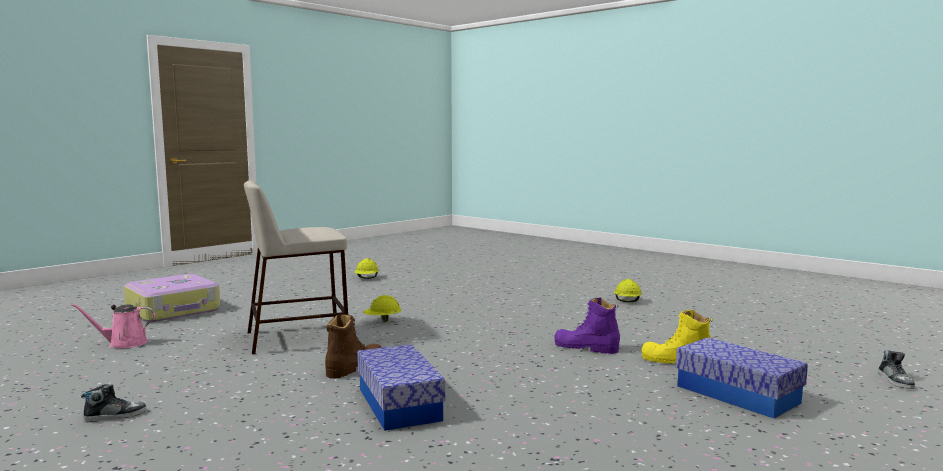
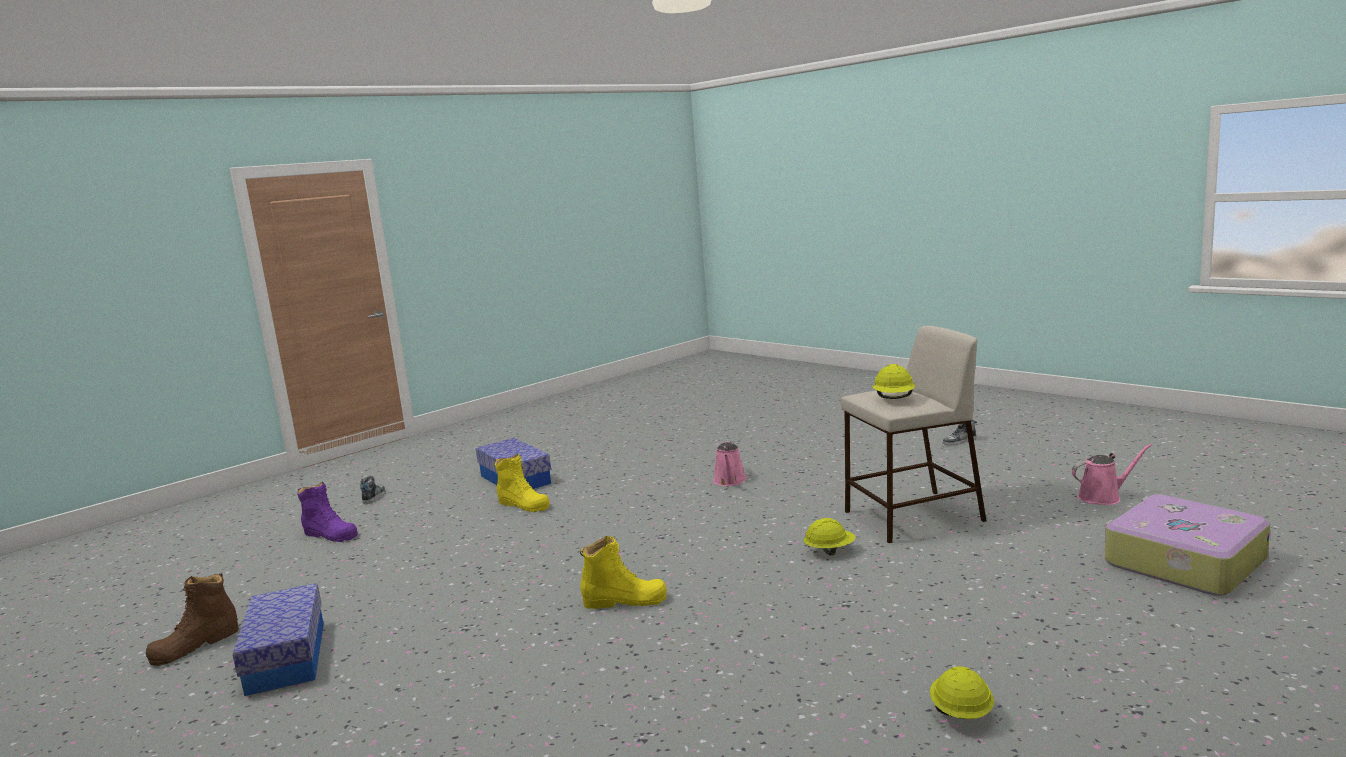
camera: 175 degrees left, 5 degrees up
brown boot [325,314,382,378] -> brown boot moved to [146,573,239,666]
storage box [357,344,445,431] -> storage box moved to [233,583,324,696]
purple boot [554,298,620,354] -> purple boot moved to [297,482,358,542]
yellow hard hat [614,279,642,302] -> yellow hard hat moved to [872,364,915,399]
none -> yellow boot [580,536,667,609]
none -> pink watering can [713,440,747,486]

